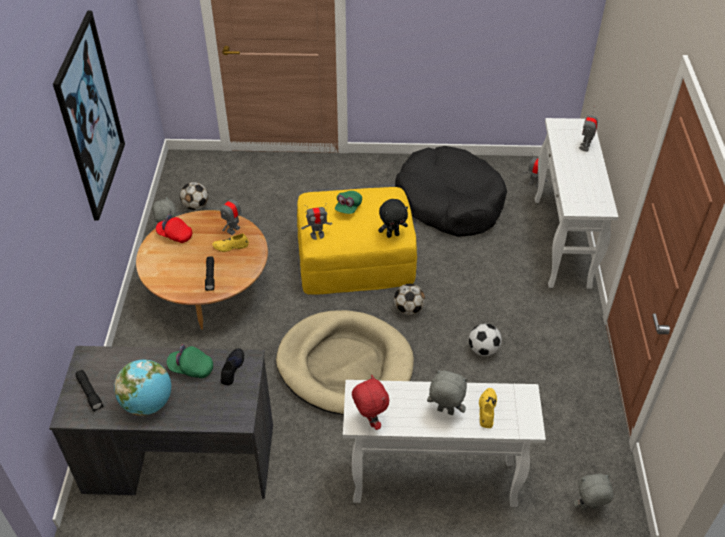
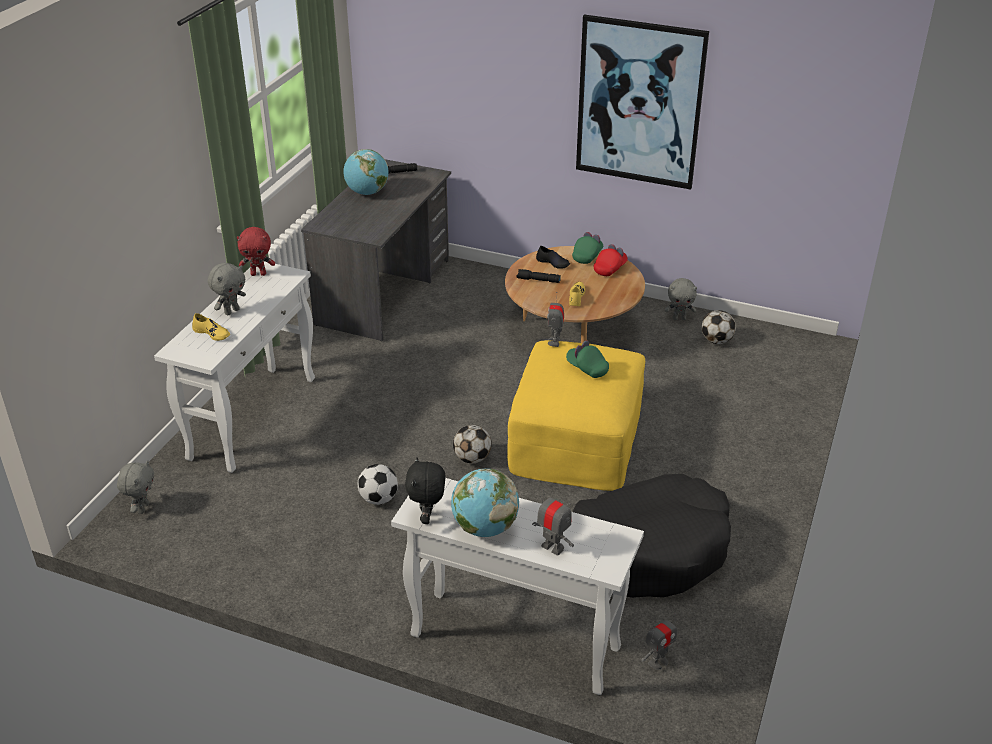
camera: 110 degrees right, 10 degrees down
green cap [167,344,213,378] -> green cap moved to [572,232,603,264]
toy robot [220,192,243,235] -> none
black shoe [220,348,244,385] -> black shoe moved to [536,246,570,269]
beige dog bed [276,310,414,415] -> none
black plush toy [378,199,408,238] -> black plush toy moved to [405,457,445,524]
none -> globe [451,468,519,537]

